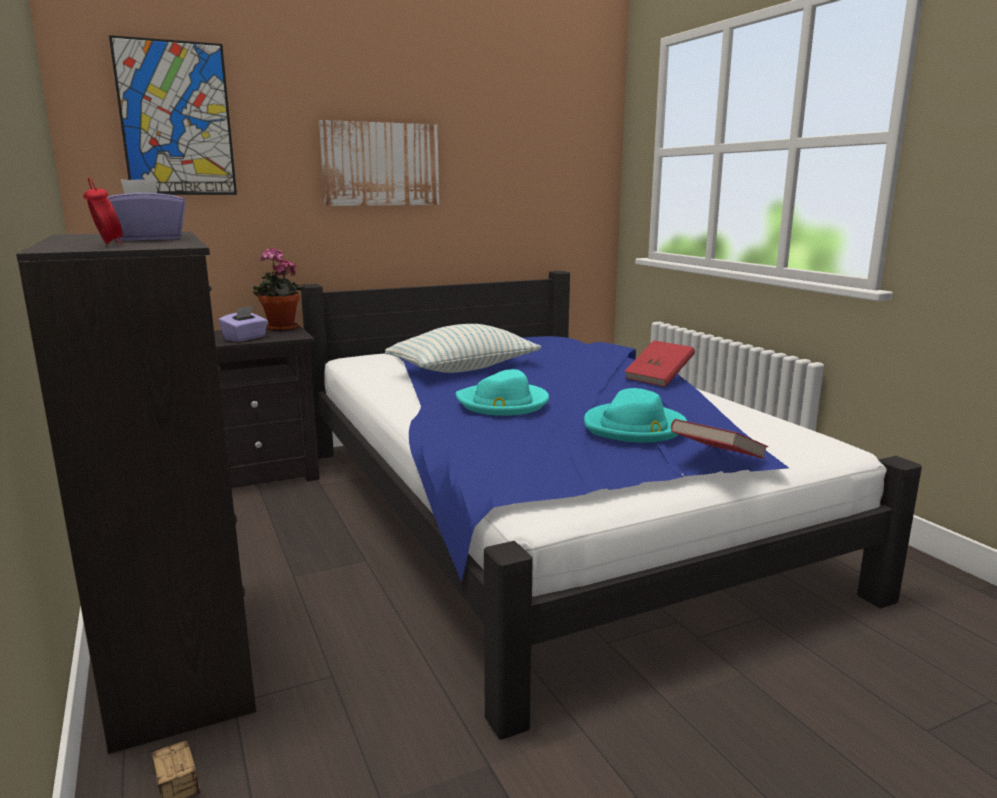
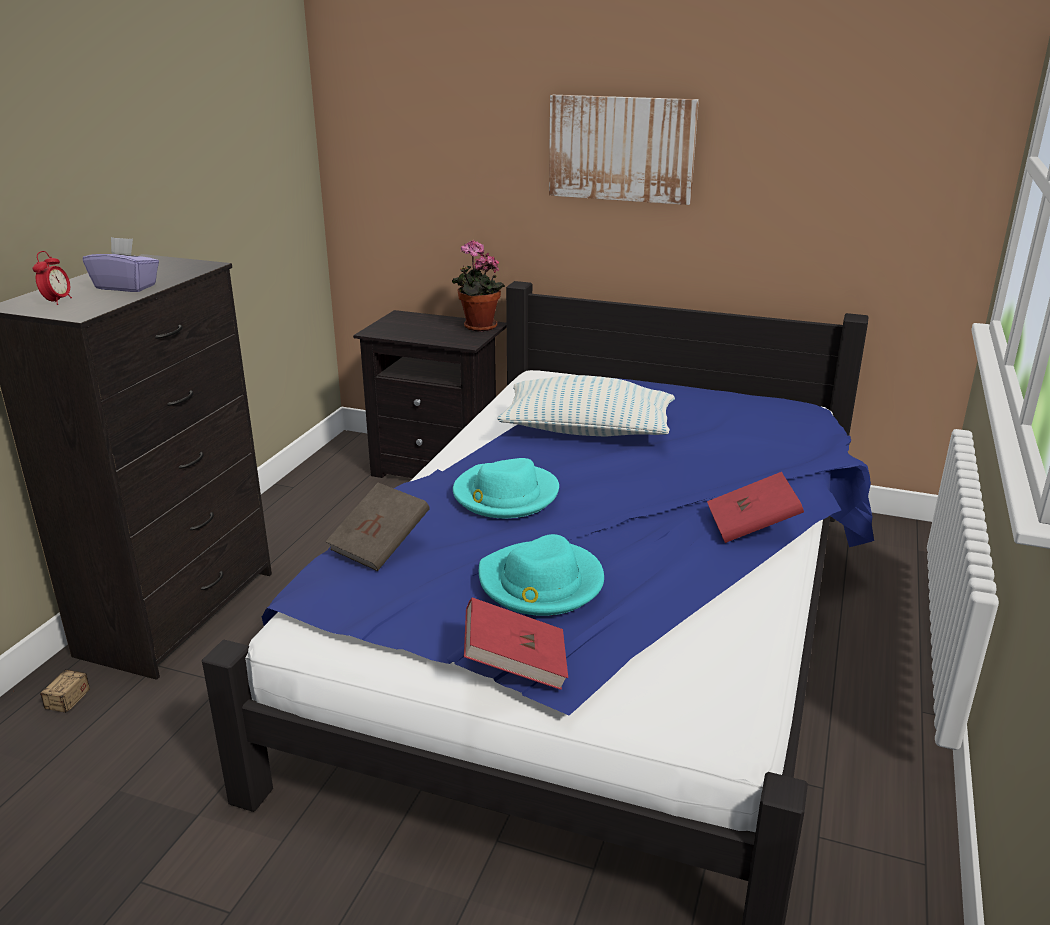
camera: 45 degrees right, 10 degrees up
picture [109,35,237,195] -> none
purple tissue box [218,306,268,342] -> none
none -> brown book [325,483,430,571]

